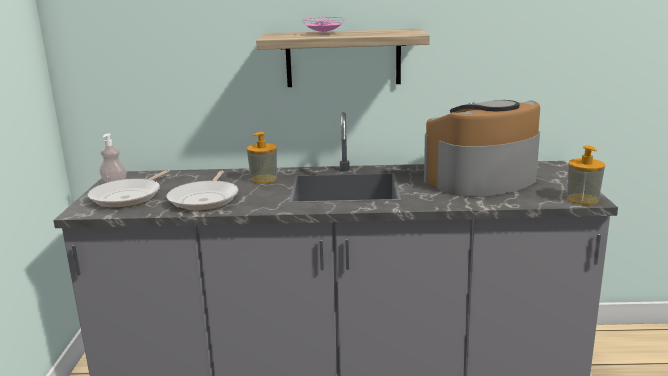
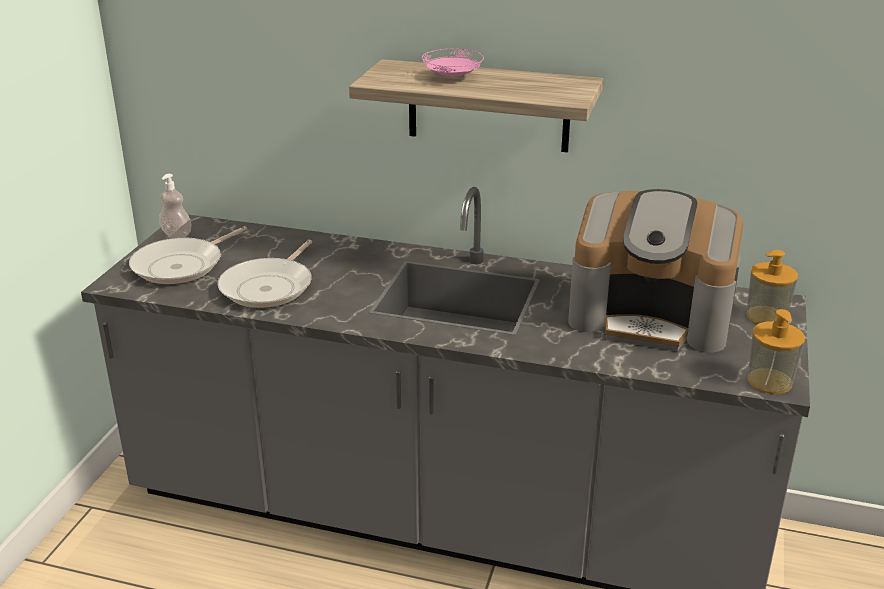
camera: 15 degrees right, 10 degrees up
soap dispenser [247,132,277,184] -> soap dispenser moved to [746,250,798,324]
coffee machine [424,100,540,197] -> coffee machine turned 150 degrees counterclockwise [568,189,743,353]

